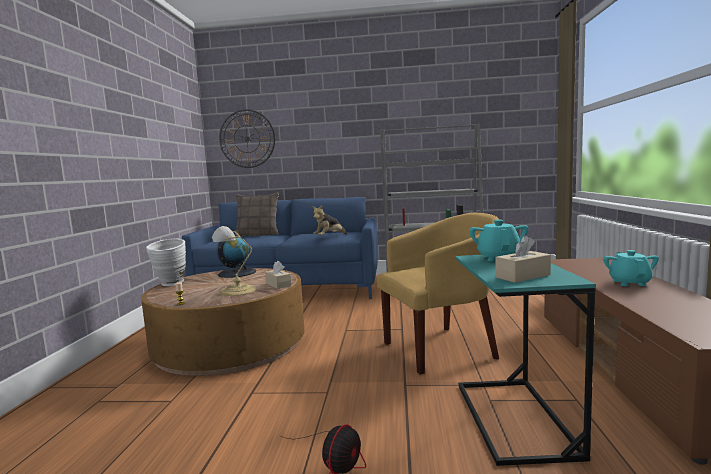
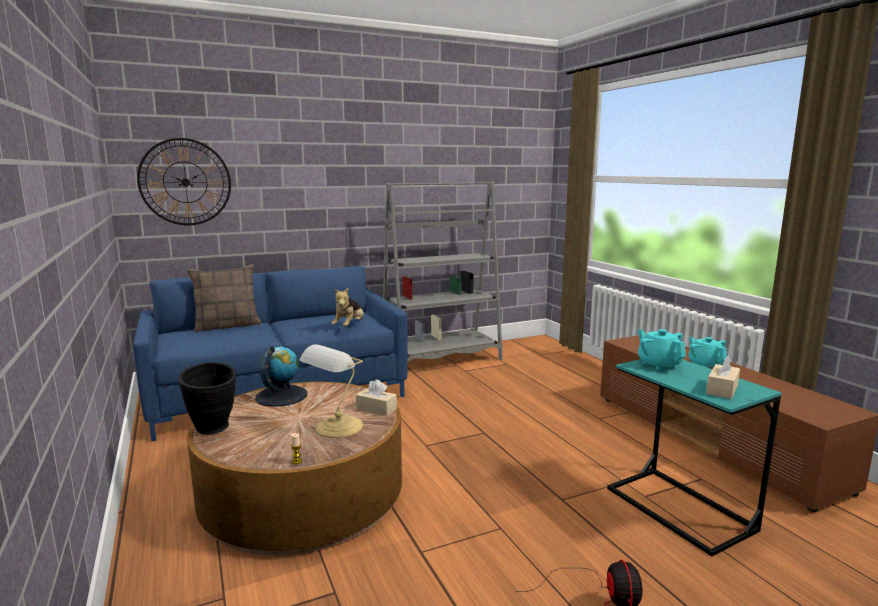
camera: 30 degrees left, 5 degrees up
white vase [146,238,186,286] -> black vase [178,362,236,435]
yellow armchair [377,213,499,375] -> none

